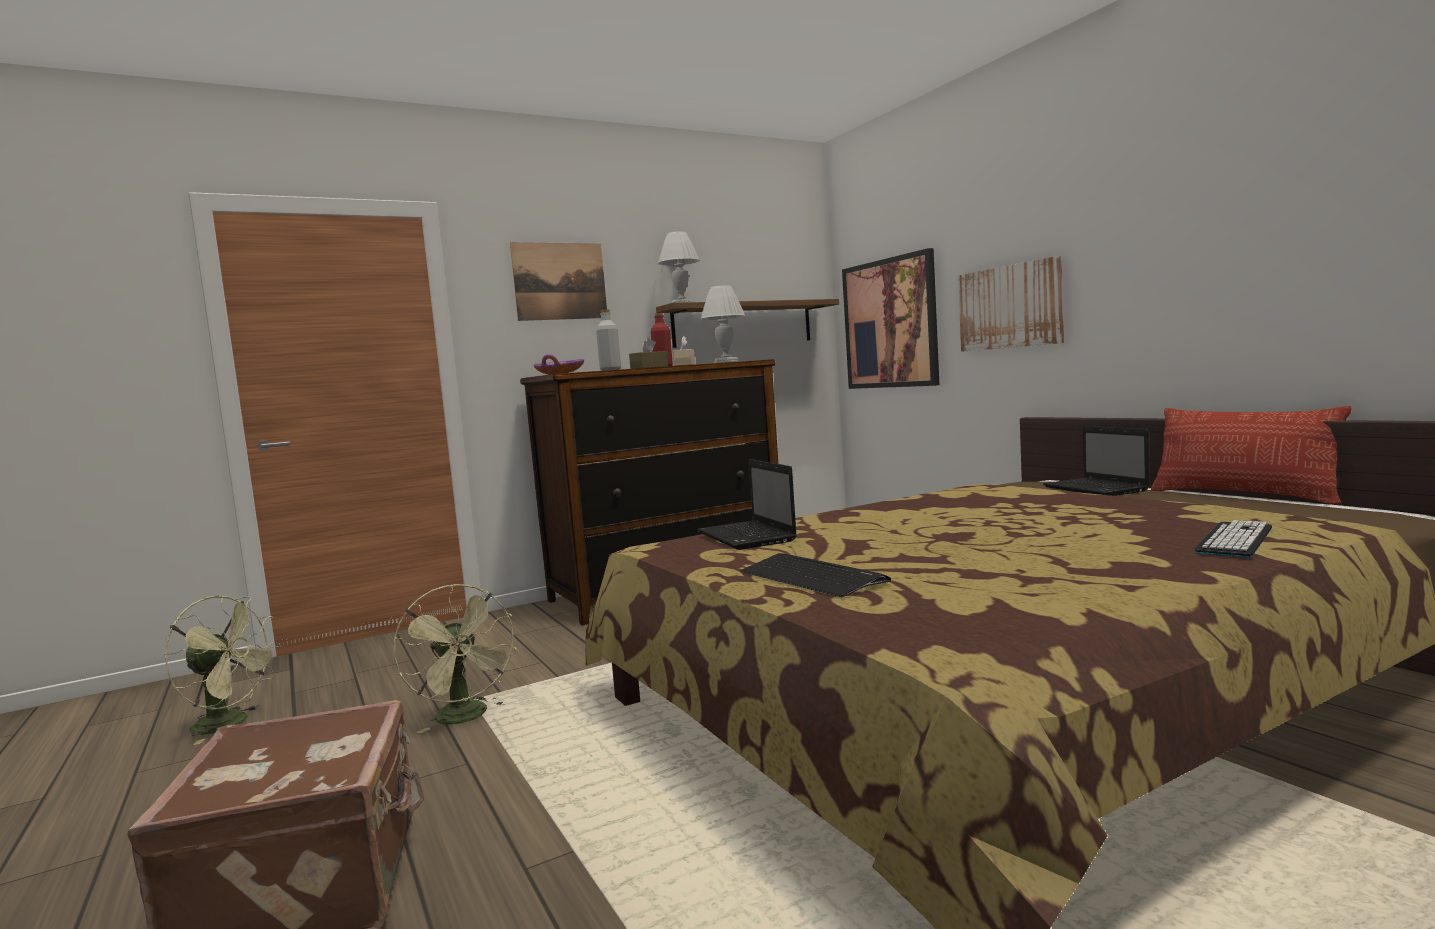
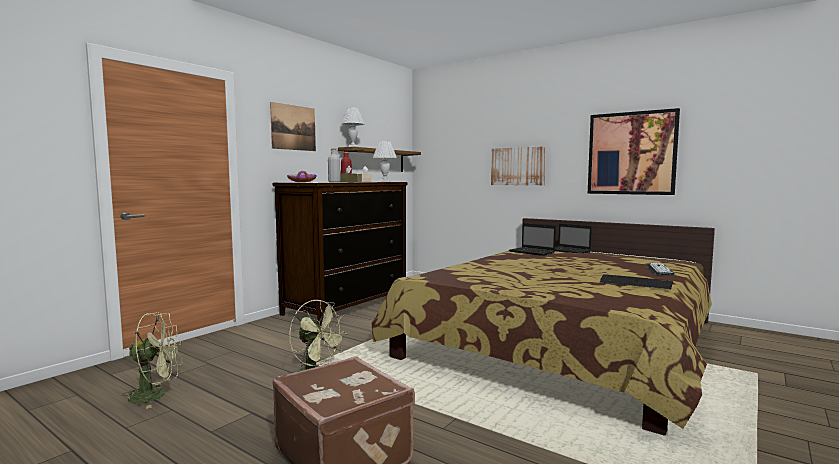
camera: 25 degrees left, 0 degrees up
laptop [697,459,797,550] -> laptop moved to [509,223,556,256]
keyboard [740,553,891,597] -> keyboard moved to [600,274,673,289]
picture [842,248,939,389] -> picture moved to [588,108,680,195]
pillow [1151,406,1352,504] -> none

